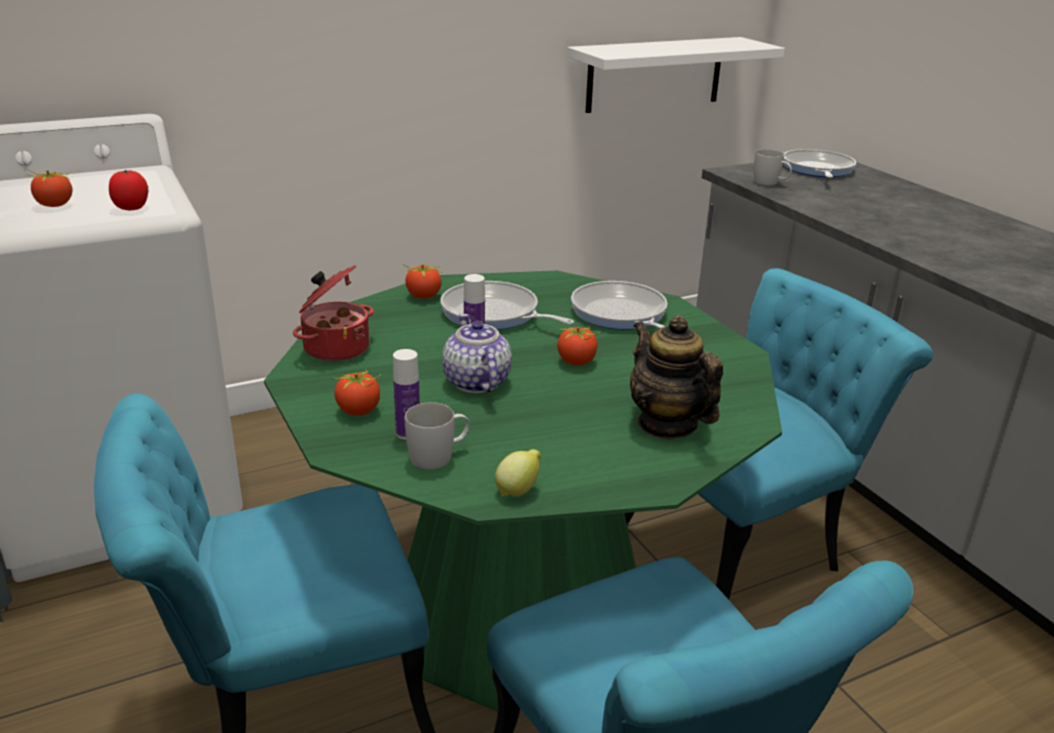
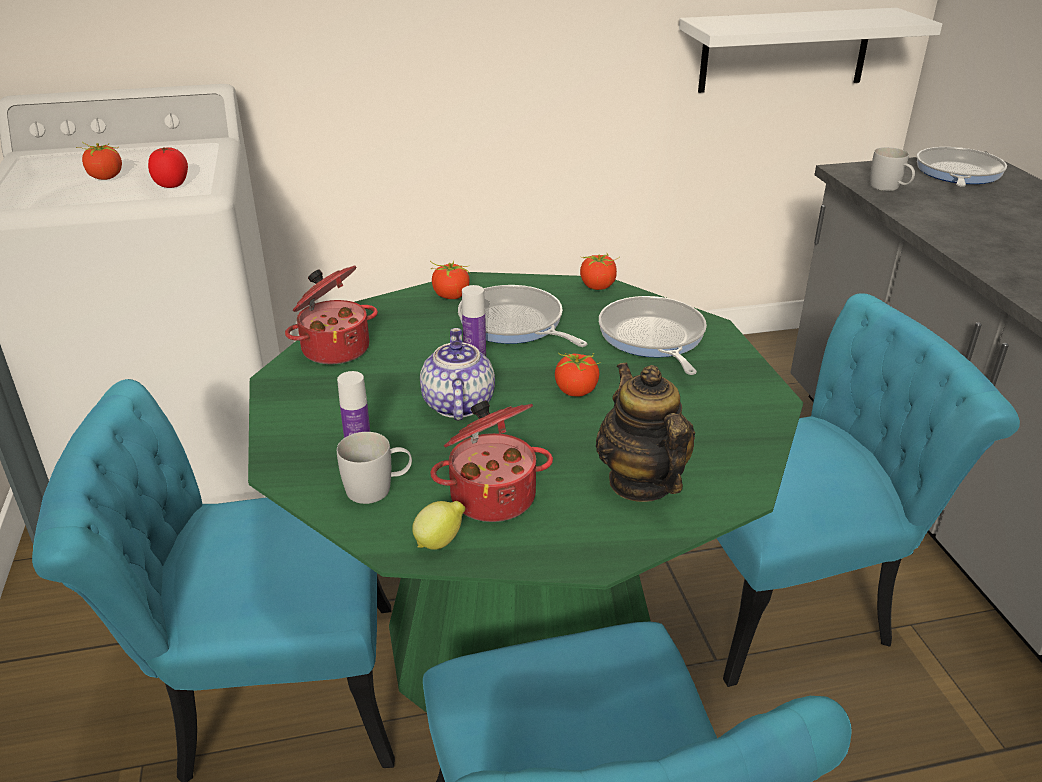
camera: 15 degrees right, 5 degrees up
tomato [333,369,381,416] -> tomato moved to [580,253,620,290]
none -> cooking pot [430,400,553,522]

